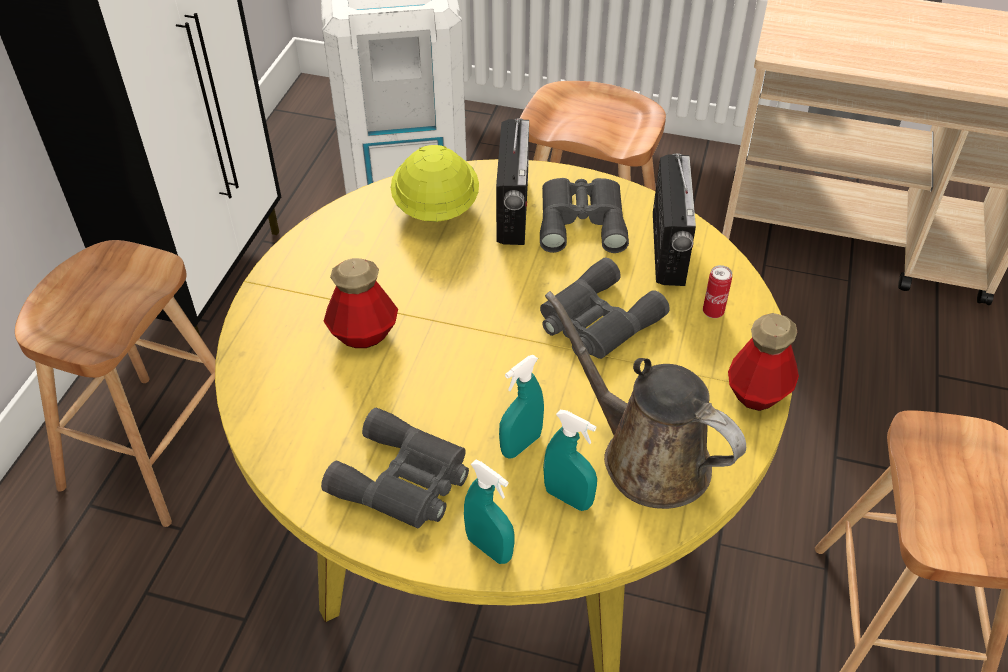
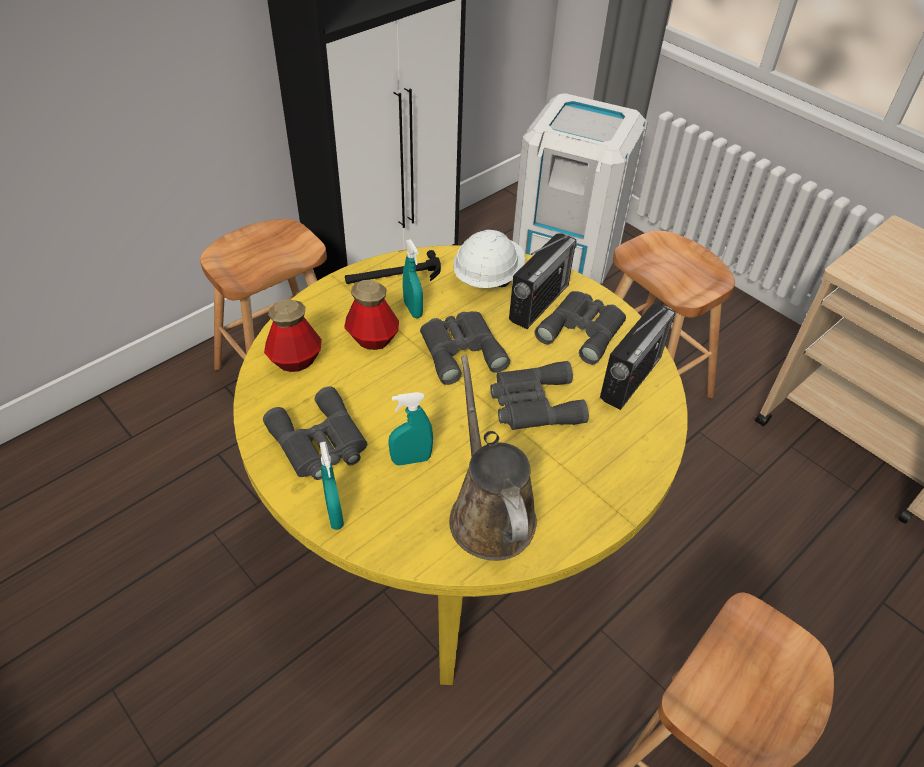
camera: 30 degrees right, 0 degrees up
yellow hard hat [391,145,479,222] -> white hard hat [453,230,525,288]
turquoise spray bottle [543,410,597,511] -> turquoise spray bottle moved to [403,239,423,318]
can [703,265,732,318] -> none
bottle [728,313,799,411] -> bottle moved to [264,299,322,372]
none -> hammer [345,250,441,284]
none -> grey binoculars [420,311,510,385]

